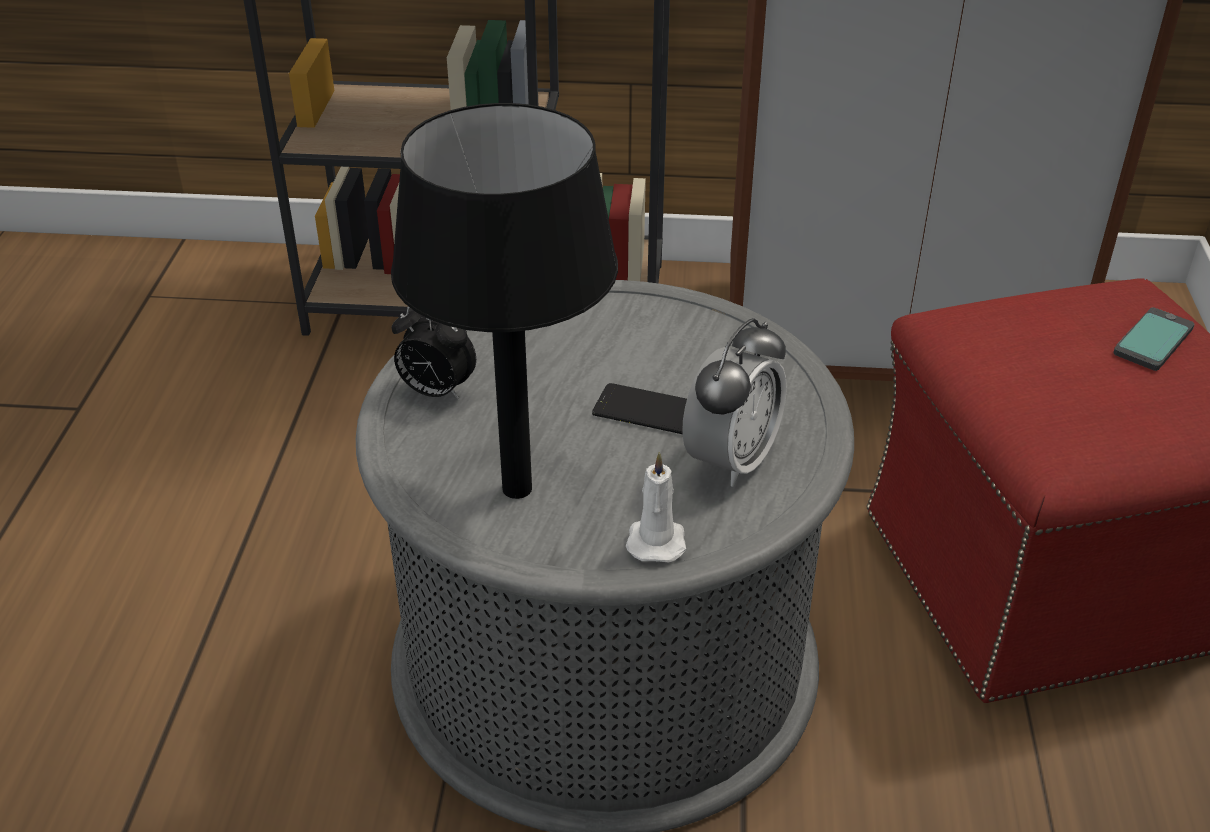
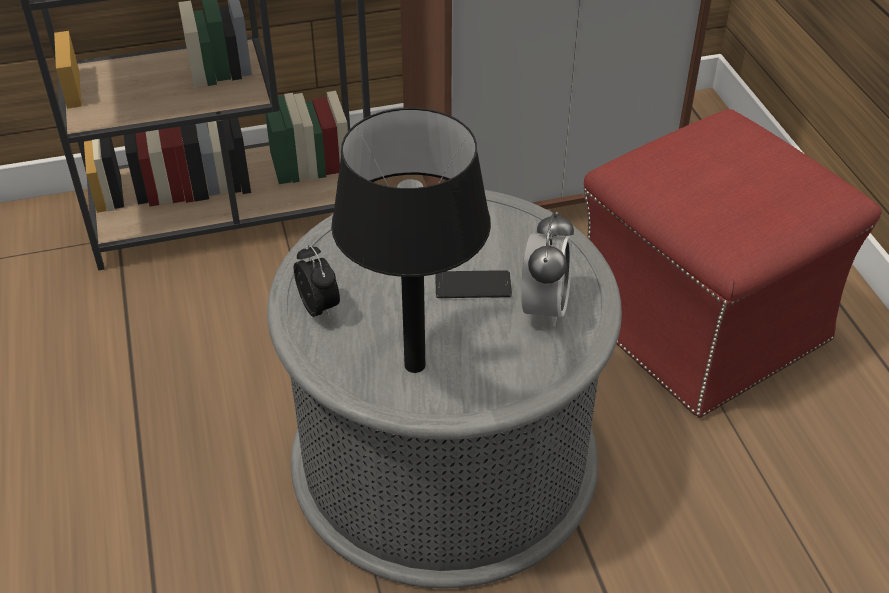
camera: 20 degrees left, 5 degrees up
alarm clock [392,306,476,400] -> alarm clock turned 120 degrees counterclockwise [294,244,340,319]
white candle [626,452,686,563] -> none
phone [1113,308,1195,371] -> none

